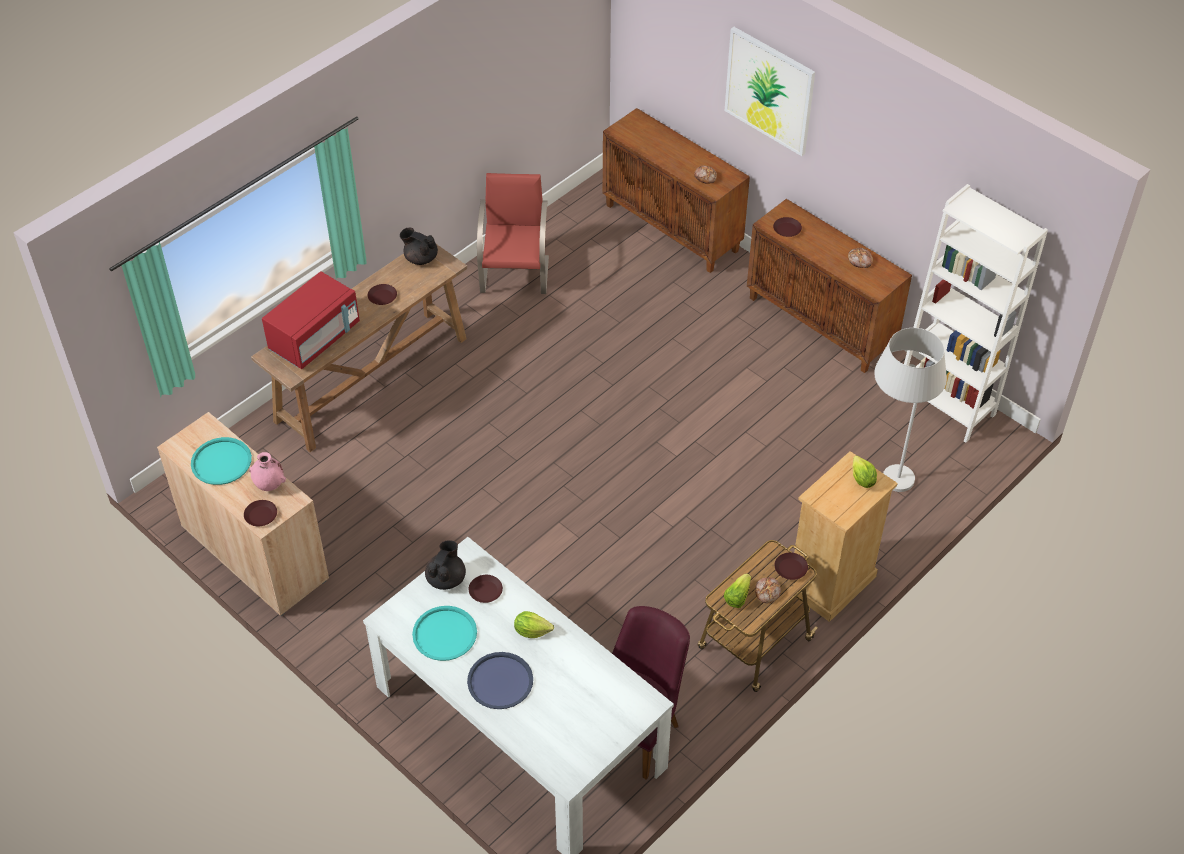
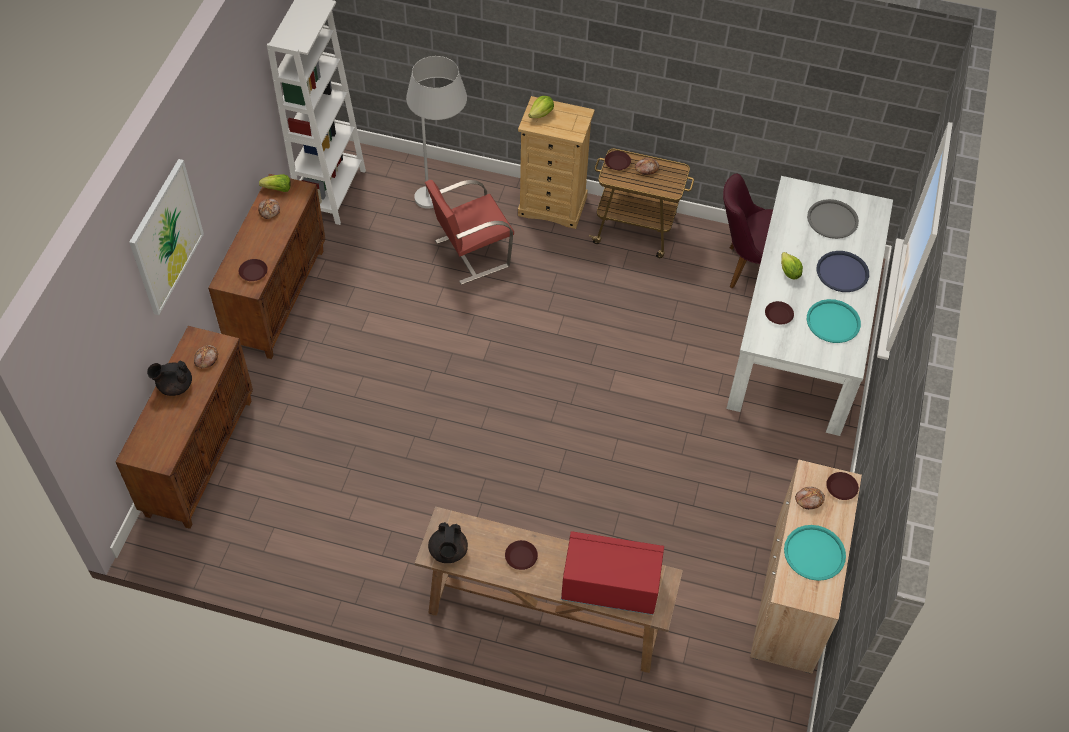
camera: 120 degrees left, 5 degrees up
pink vase [249,452,286,491] -> bread [795,487,825,509]
black teapot [425,540,466,590] -> black teapot moved to [147,361,192,396]
red chair [477,173,549,294] -> red chair moved to [425,180,514,285]
lettuce [724,574,751,608] -> lettuce moved to [259,174,291,192]
none -> grey tray [807,199,859,239]

